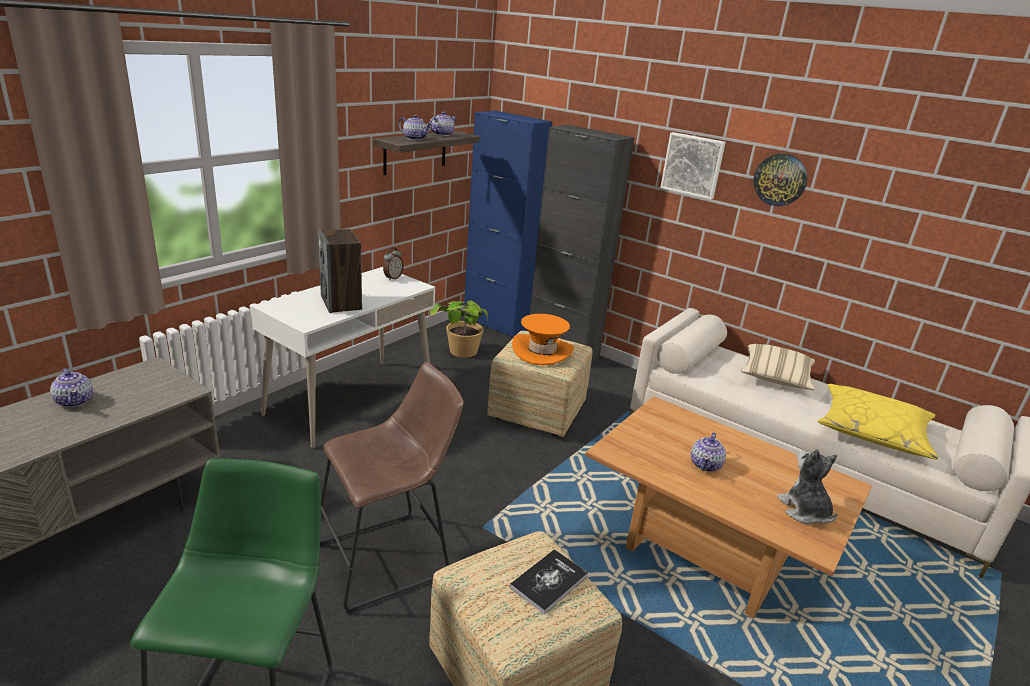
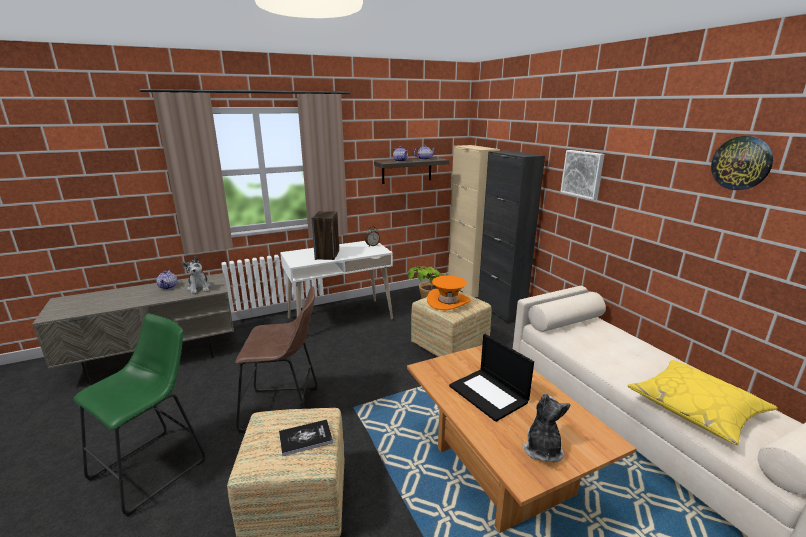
camera: 30 degrees right, 5 degrees down
blue cabinet [463,111,552,338] -> beige cabinet [448,145,500,297]
teapot [691,433,726,472] -> laptop [449,334,534,422]
beige pillow [741,344,815,390] -> none
wall clock [753,154,807,206] -> wall clock moved to [711,136,773,190]
none -> plush toy [181,256,211,294]

